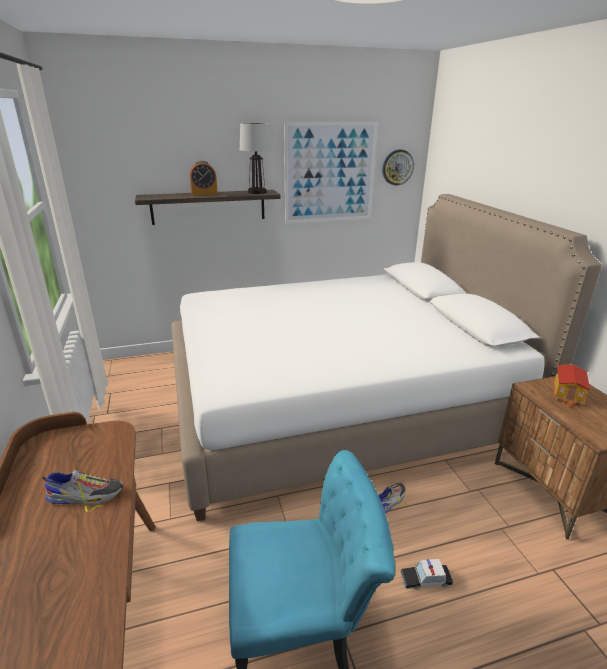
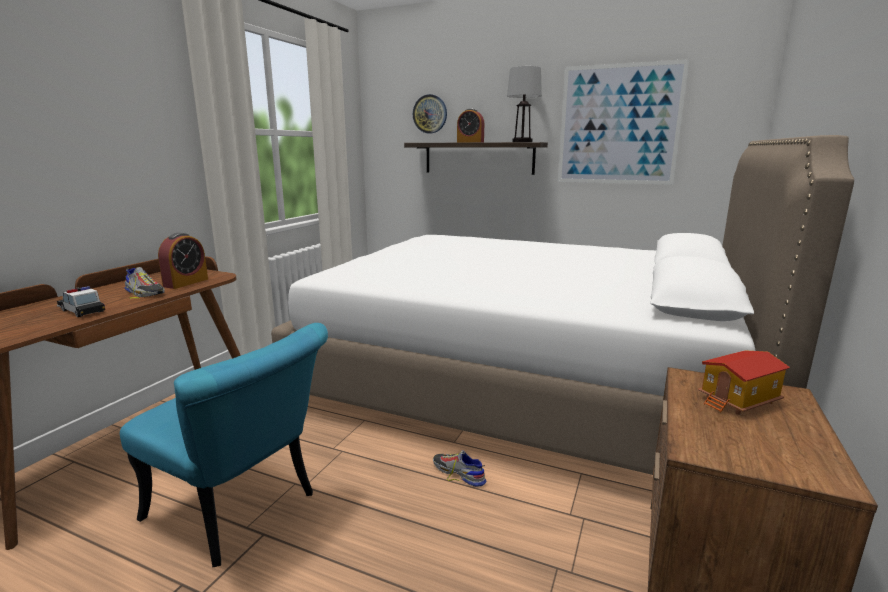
camera: 40 degrees right, 10 degrees down
shoe [378,483,406,513] -> shoe turned 135 degrees counterclockwise [433,451,486,487]
wall clock [382,150,414,185] -> wall clock moved to [413,94,447,133]
toy car [400,559,453,590] -> toy car moved to [57,286,105,317]
none -> alarm clock [158,233,208,289]

